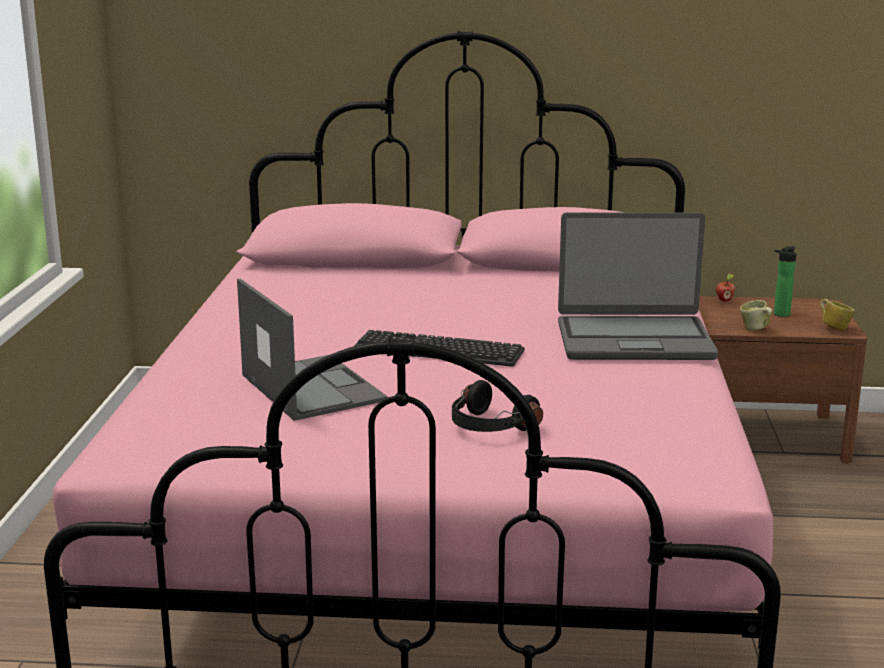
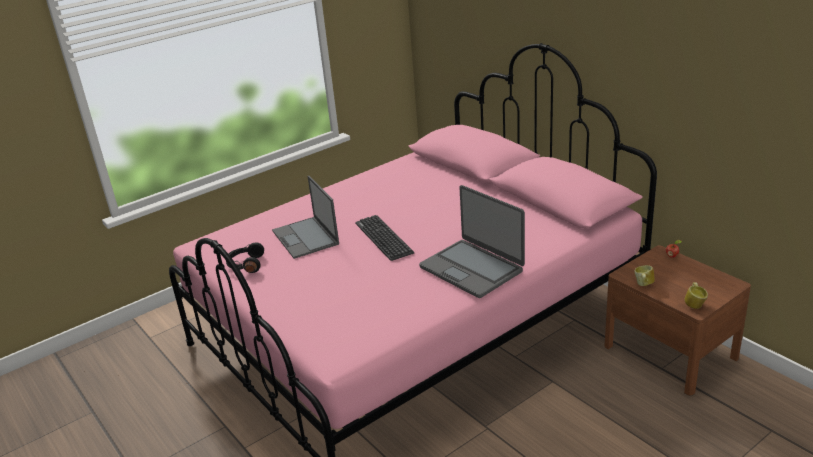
camera: 50 degrees right, 10 degrees up
laptop [237,279,388,421] -> laptop turned 135 degrees clockwise [272,176,339,259]
black headphones [452,380,543,432] -> black headphones moved to [226,243,264,273]
bottle [774,246,796,317] -> none

